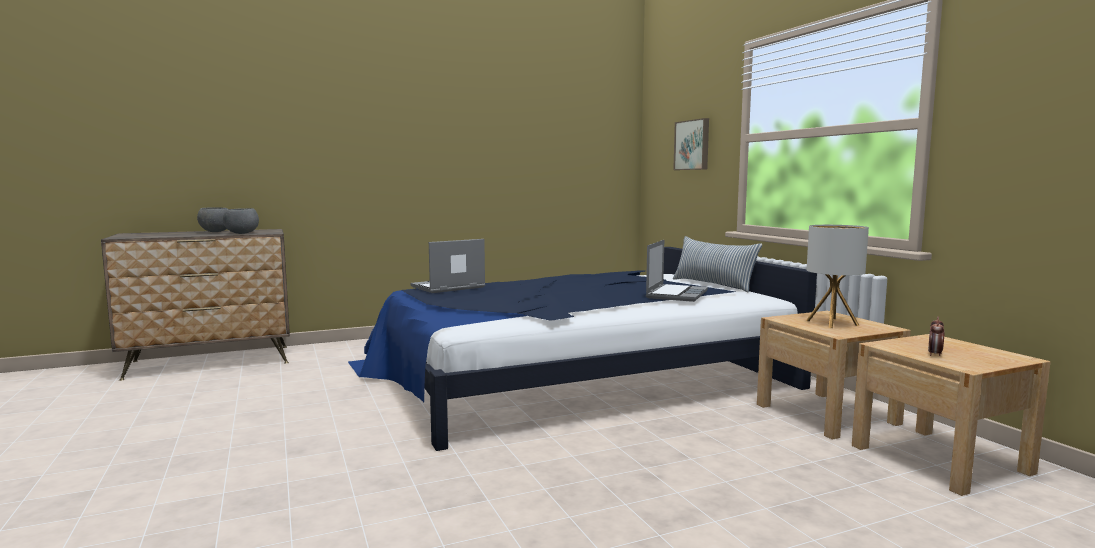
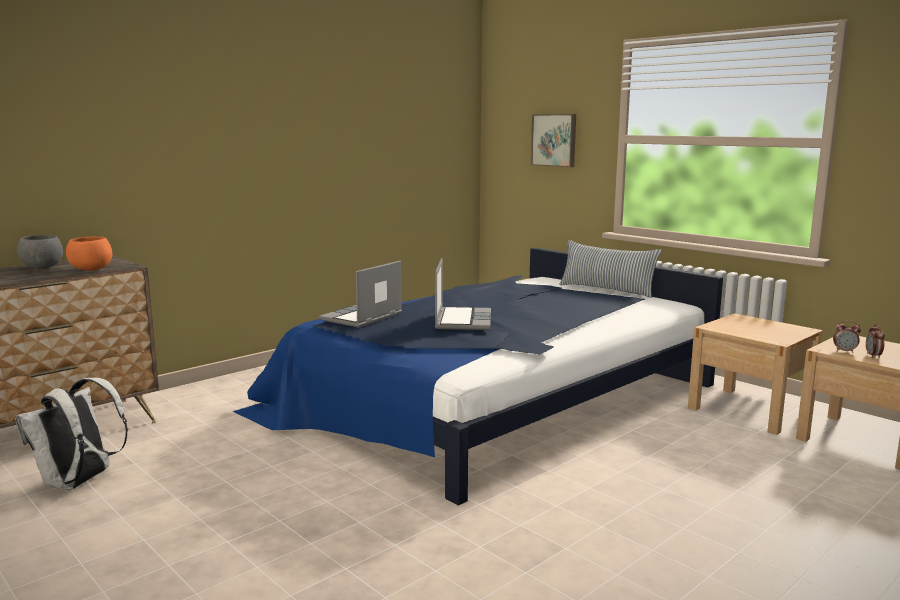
camera: 20 degrees left, 5 degrees up
grey bowl [223,208,259,234] -> orange bowl [66,236,112,271]
laptop [646,240,708,302] -> laptop moved to [435,258,491,330]
table lamp [806,225,869,328] -> none
none -> white backpack [15,378,128,490]
none -> alarm clock [833,320,861,353]

